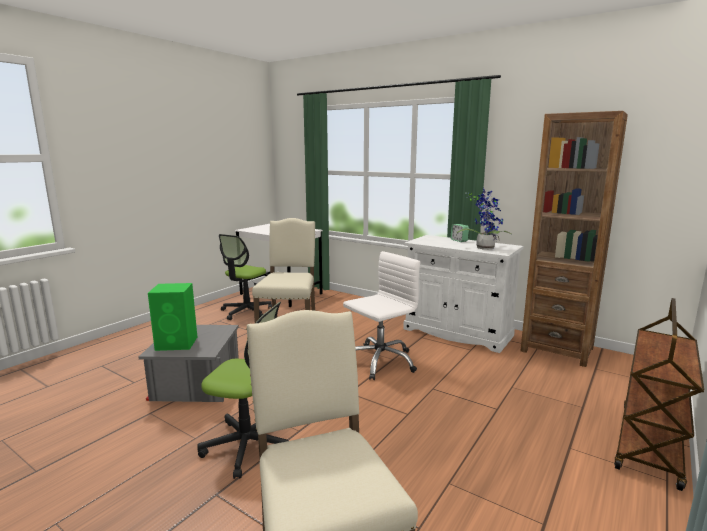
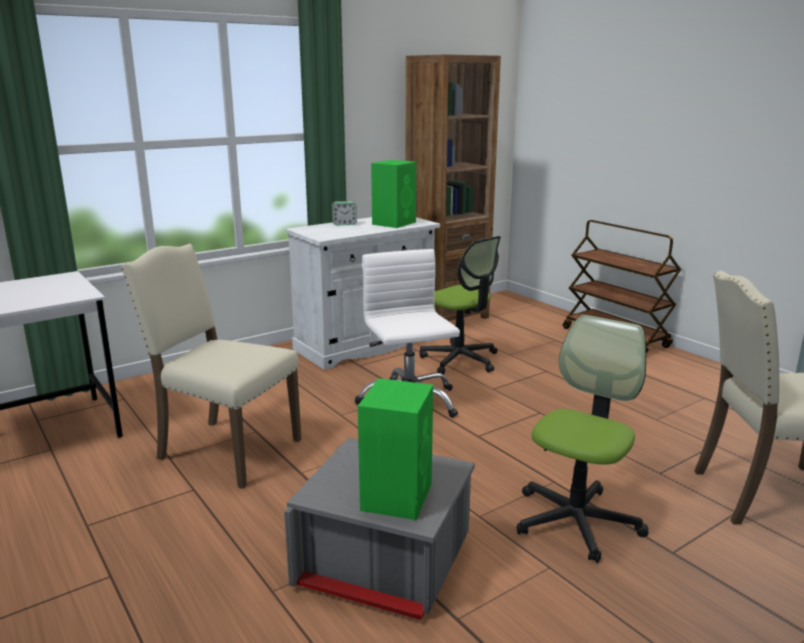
camera: 70 degrees left, 5 degrees up
office chair [219,234,272,320] -> office chair moved to [419,236,501,374]
potted plant [457,187,512,250] -> green speaker [371,160,416,228]

